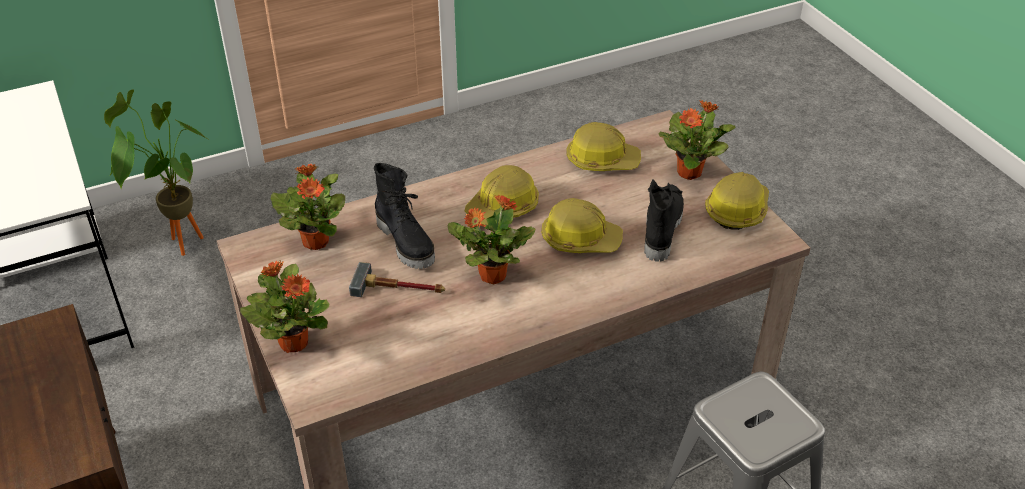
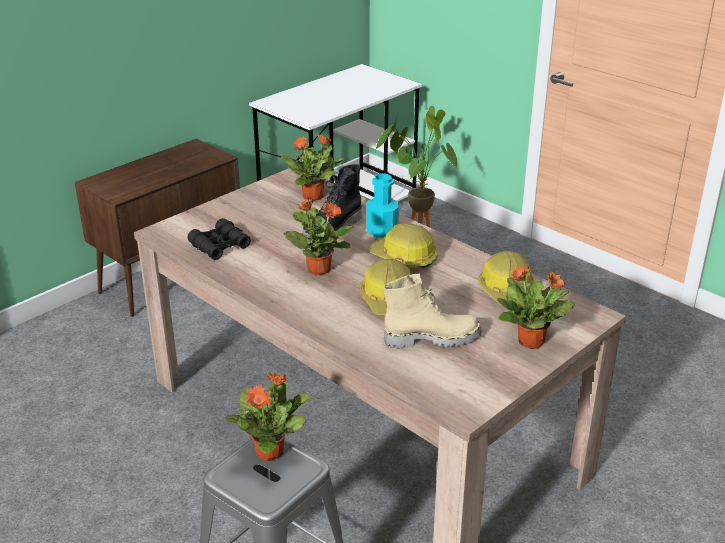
camera: 70 degrees right, 10 degrees down
potted plant [240,261,329,353] -> potted plant moved to [226,373,311,461]
hammer [349,262,445,297] -> none
black boot [644,179,684,262] -> beige boot [384,274,482,348]
hard hat [705,172,769,230] -> none
none -> black binoculars [187,218,251,260]
none -> turquoise bottle [366,173,399,238]

